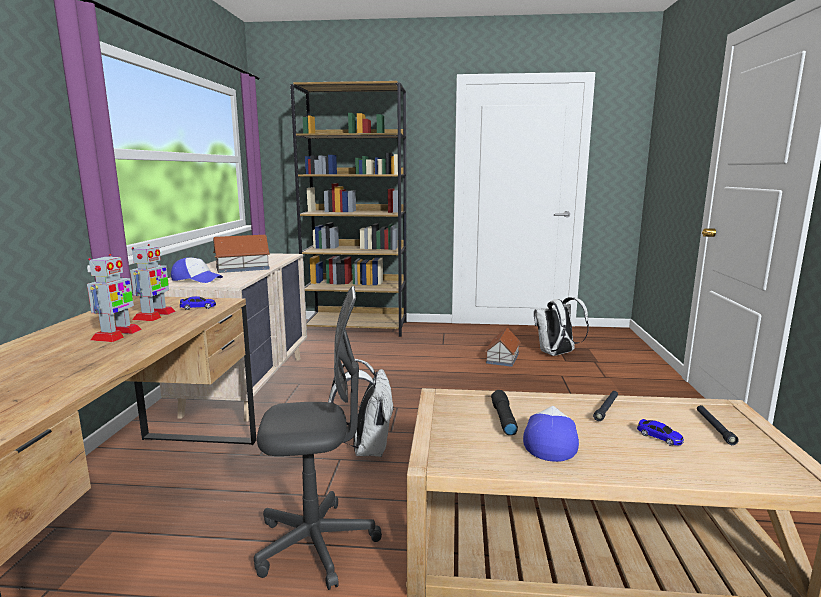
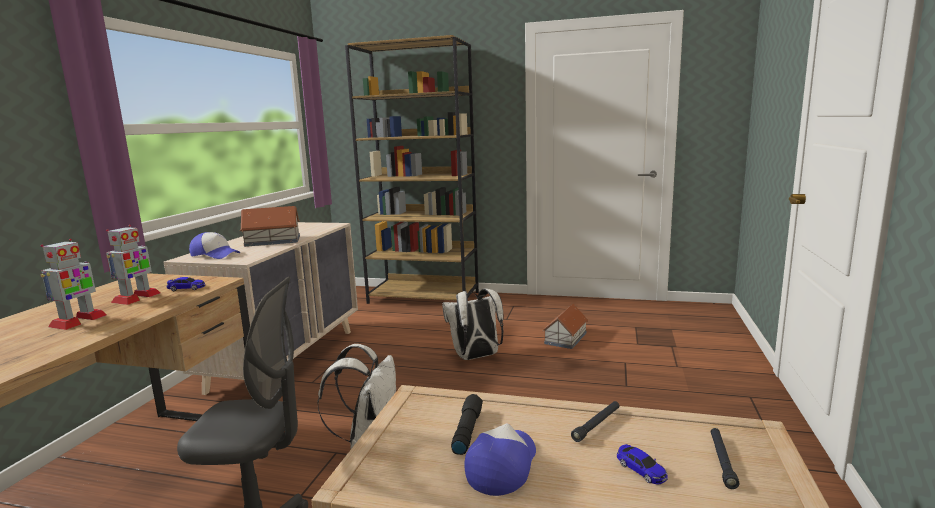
camera: 10 degrees right, 0 degrees up
white backpack [534,297,589,356] -> white backpack moved to [442,289,503,360]

